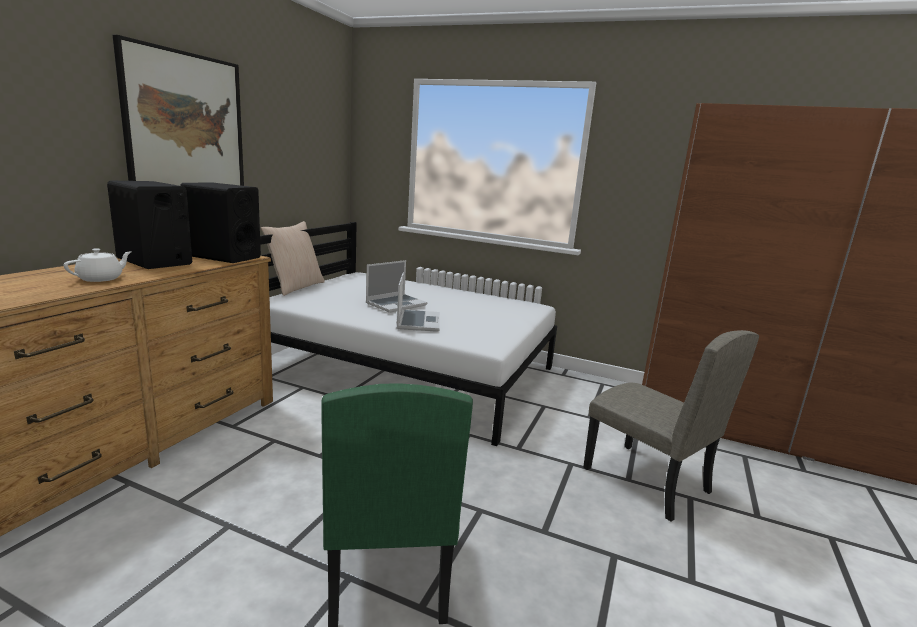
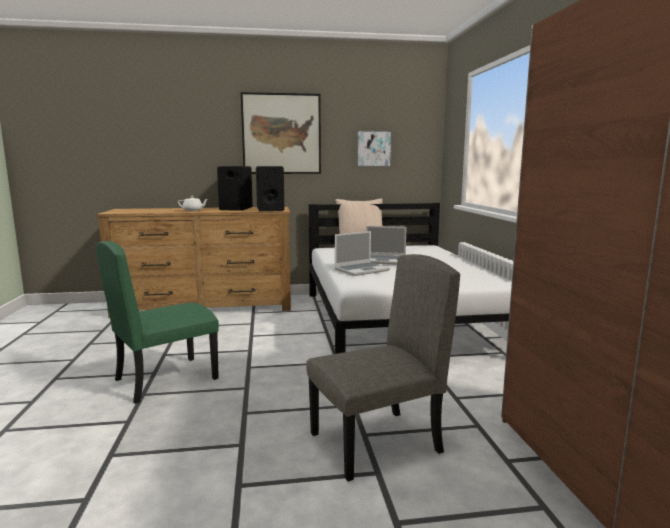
camera: 60 degrees right, 5 degrees down
beige chair [583,330,759,522] -> beige chair turned 135 degrees counterclockwise [306,254,460,481]
none -> picture [357,131,392,167]

